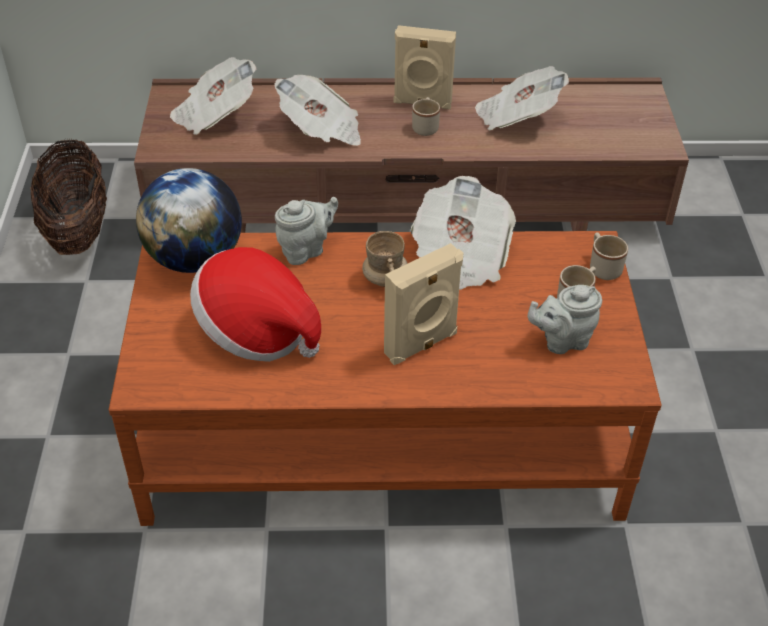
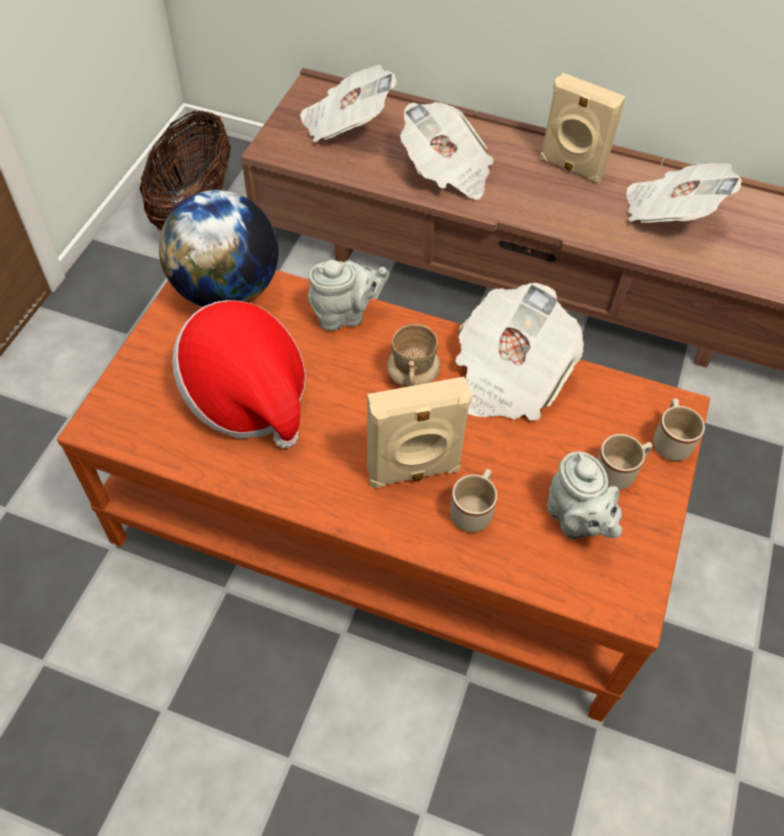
camera: 20 degrees right, 10 degrees up
beige mug [412,97,440,136] -> beige mug moved to [450,469,497,532]
grey teapot [528,285,602,354] -> grey teapot turned 120 degrees counterclockwise [547,452,622,539]

